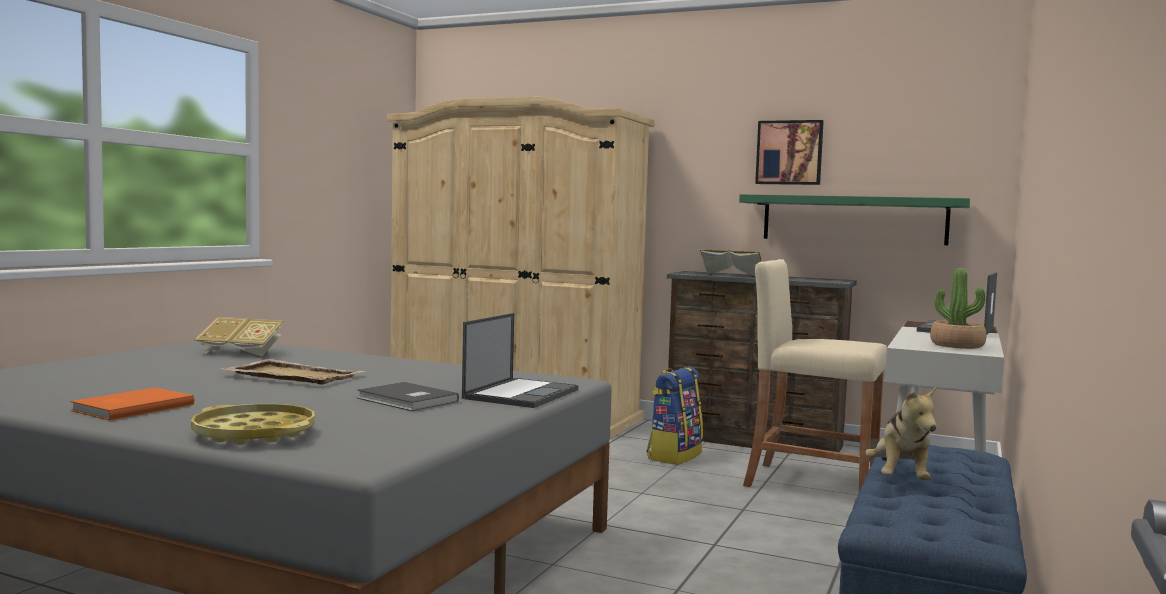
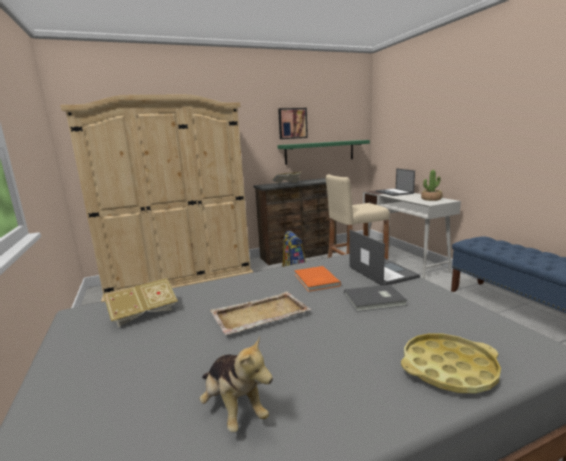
camera: 45 degrees left, 10 degrees up
orange book [70,387,194,421] -> orange book moved to [294,266,341,292]
plush toy [865,387,937,480] -> plush toy moved to [200,336,273,433]

